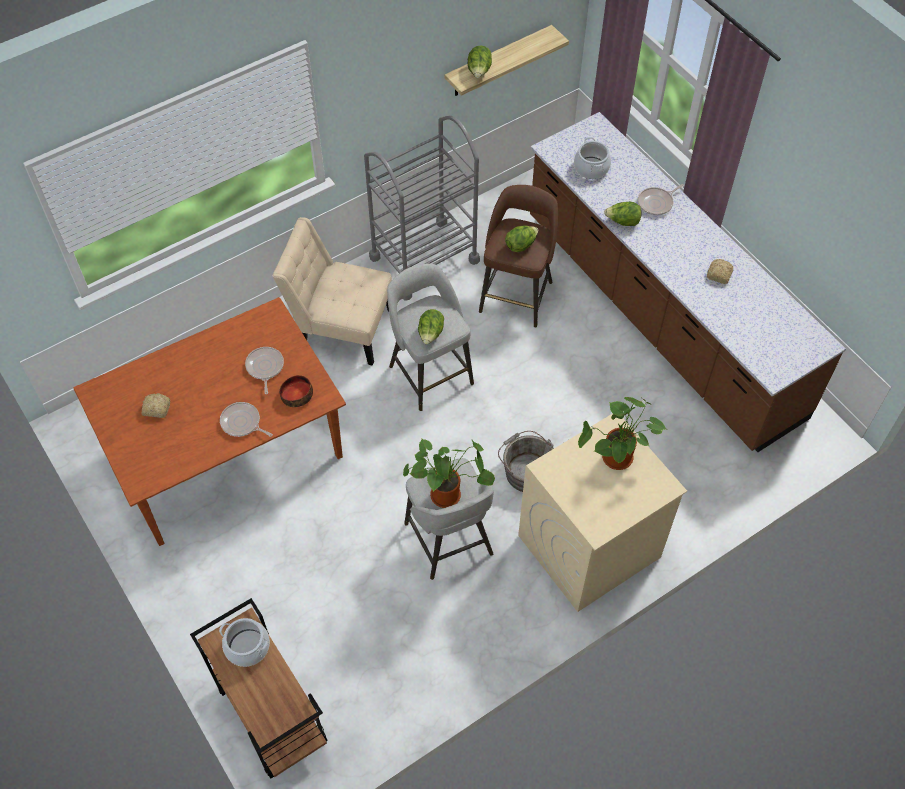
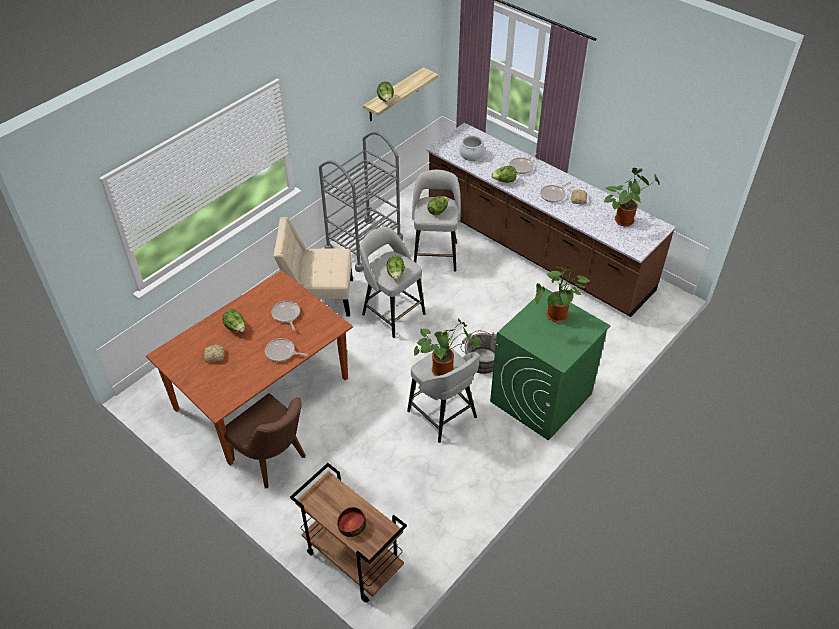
camera: 15 degrees left, 10 degrees down
cooking pot [219,618,270,667] -> none
bowl [279,375,313,407] -> bowl moved to [337,507,366,537]
brown stool [479,185,558,327] -> grey stool [412,170,461,272]
beige washing machine [518,414,687,612] -> green washing machine [490,289,611,441]
none -> lettuce [222,309,245,332]
none -> brown chair [224,393,305,488]
none -> frying pan [540,182,571,202]
none -> potted plant [604,168,660,226]

